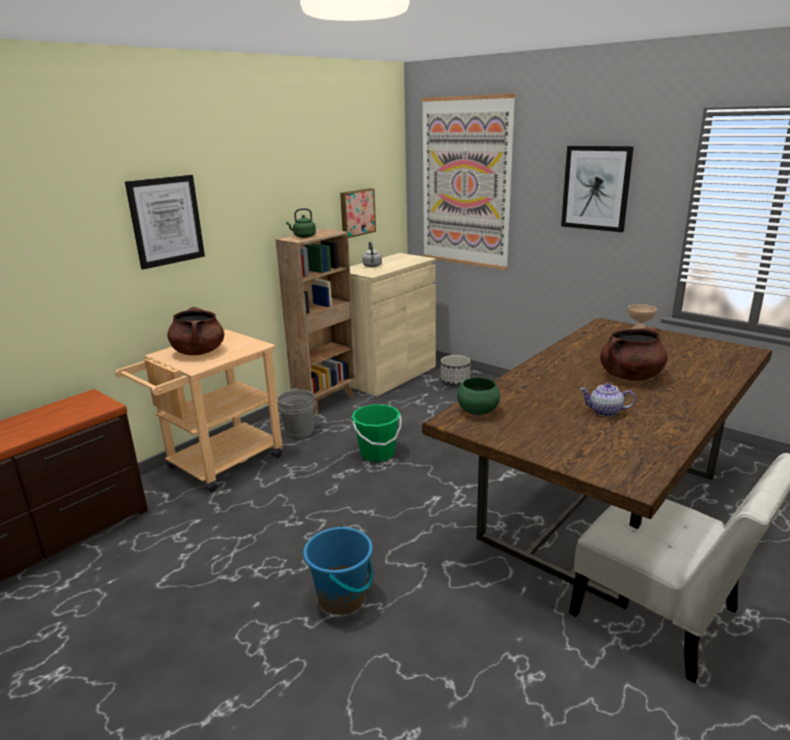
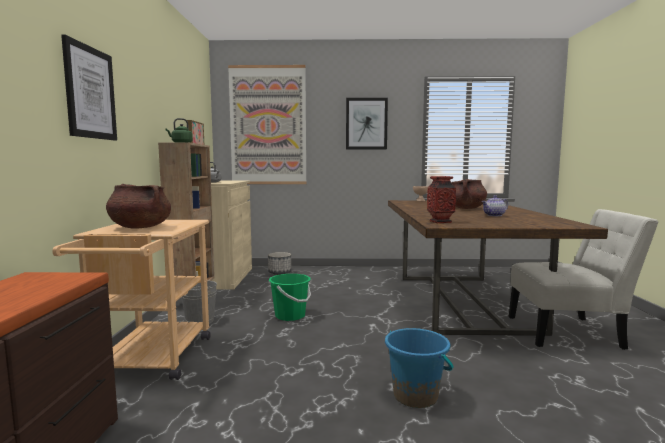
camera: 40 degrees left, 15 degrees down
green bowl [457,377,500,415] -> vase [427,176,456,223]

